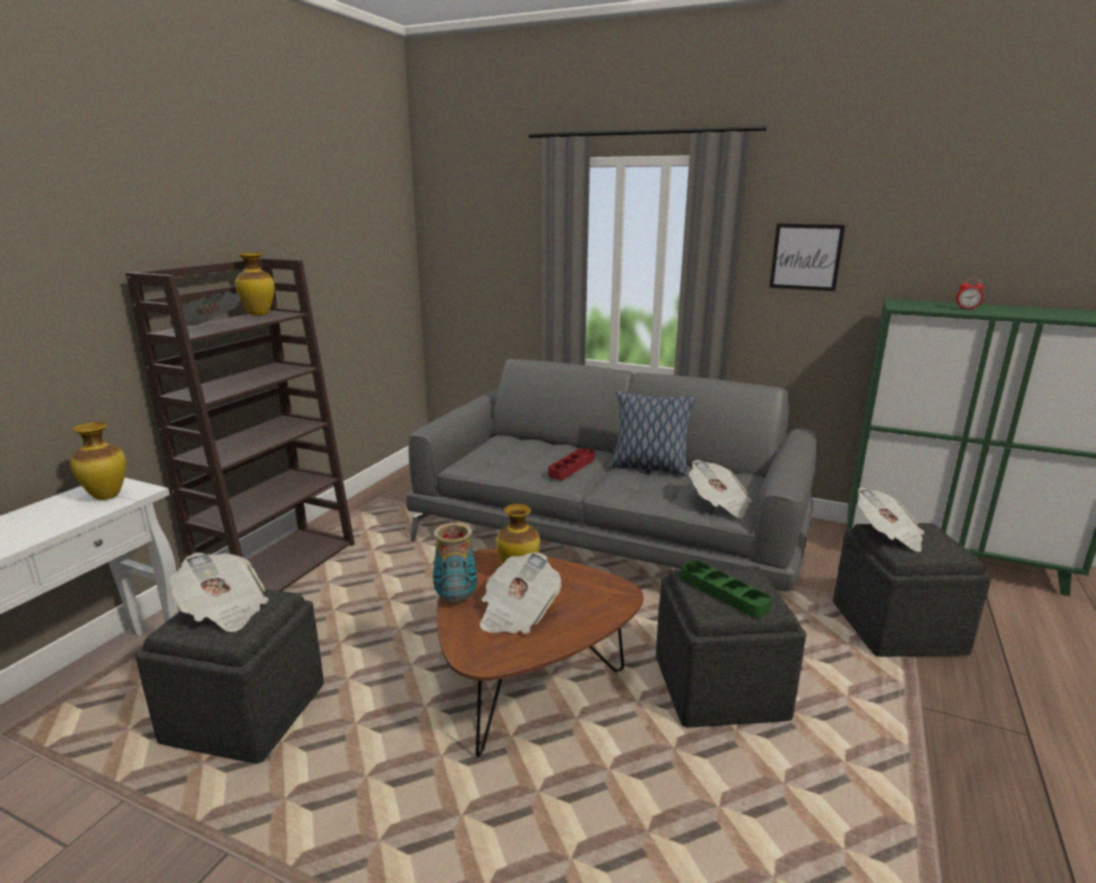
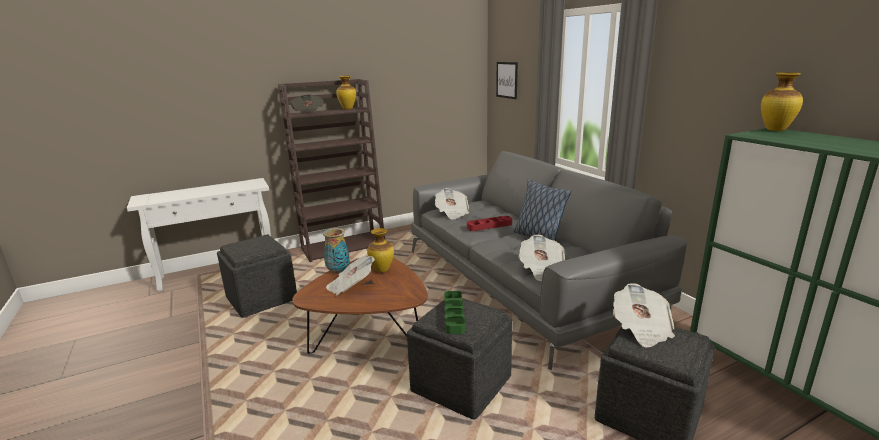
camera: 40 degrees right, 0 degrees up
vase [70,422,126,500] -> vase moved to [761,72,803,131]
newspaper [169,553,269,632] -> newspaper moved to [435,188,469,220]
picture [769,224,845,291] -> picture moved to [496,62,518,99]
alarm clock [956,278,984,310] -> none

